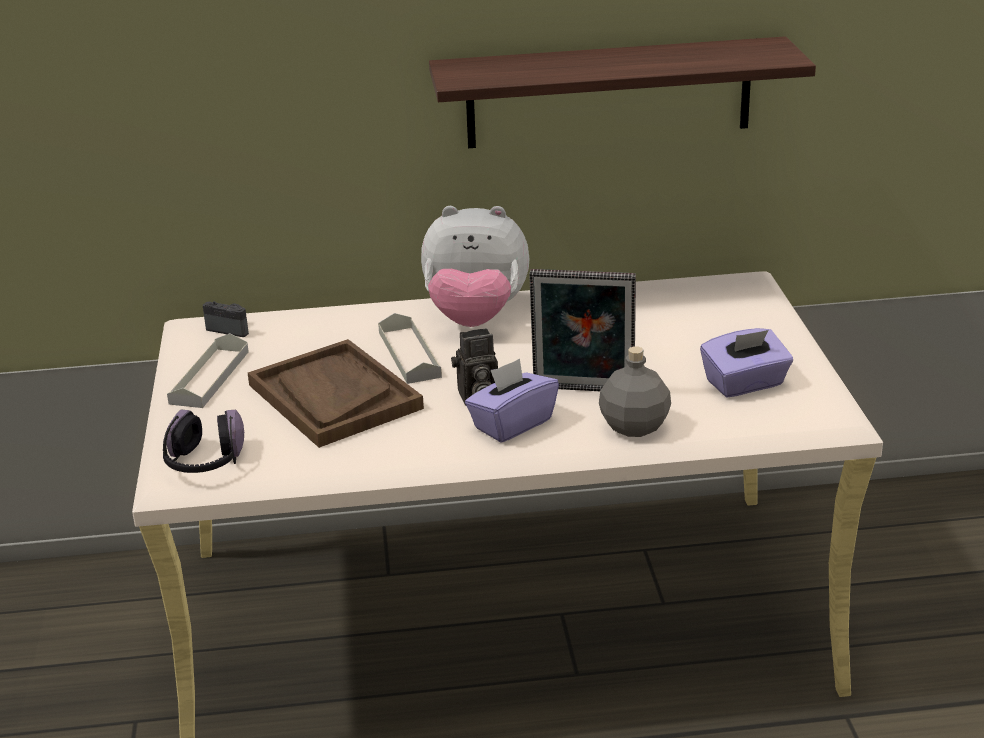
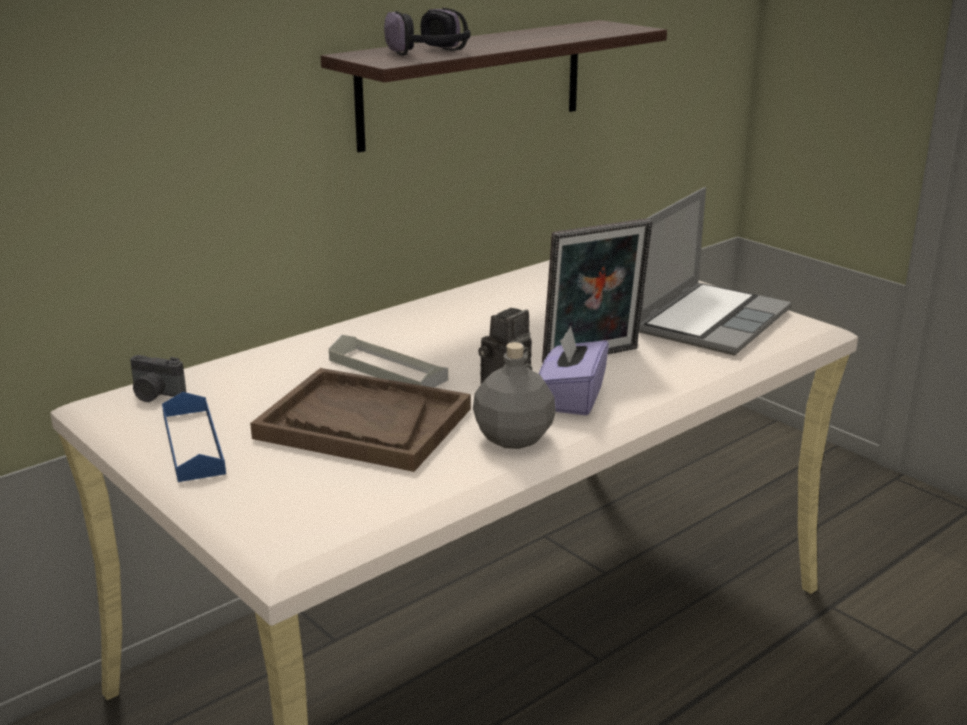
camera: 35 degrees left, 5 degrees down
headphones [163,409,244,473] -> headphones moved to [384,8,470,55]
grey tray [167,333,249,408] -> blue tray [162,392,226,482]
camera [203,301,249,337] -> camera turned 150 degrees counterclockwise [130,355,186,402]
plush toy [421,206,529,327] -> none
grey bottle [599,346,671,437] -> grey bottle moved to [473,342,556,449]
purple tissue box [700,328,793,398] -> laptop [639,187,791,356]

